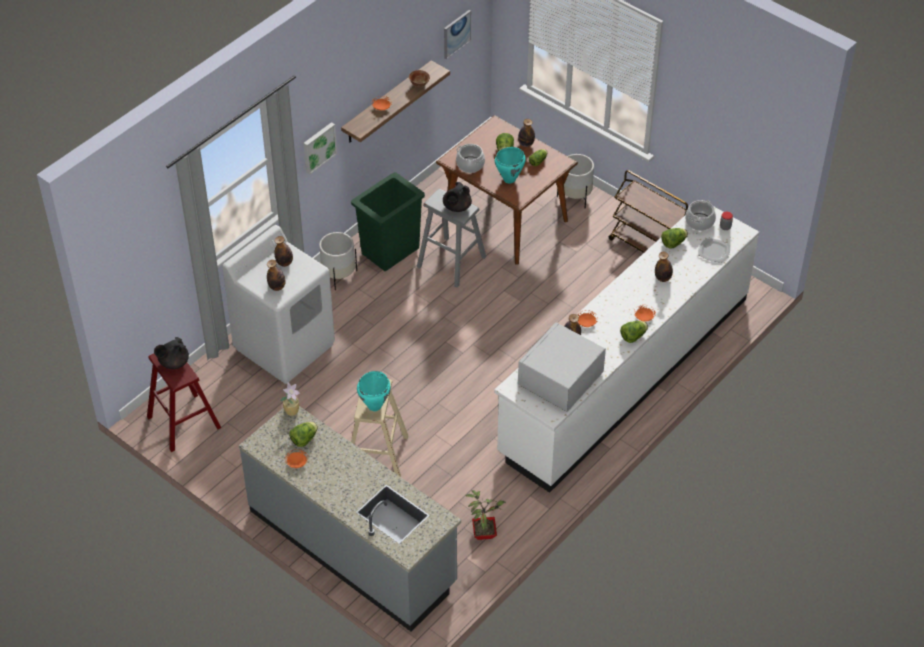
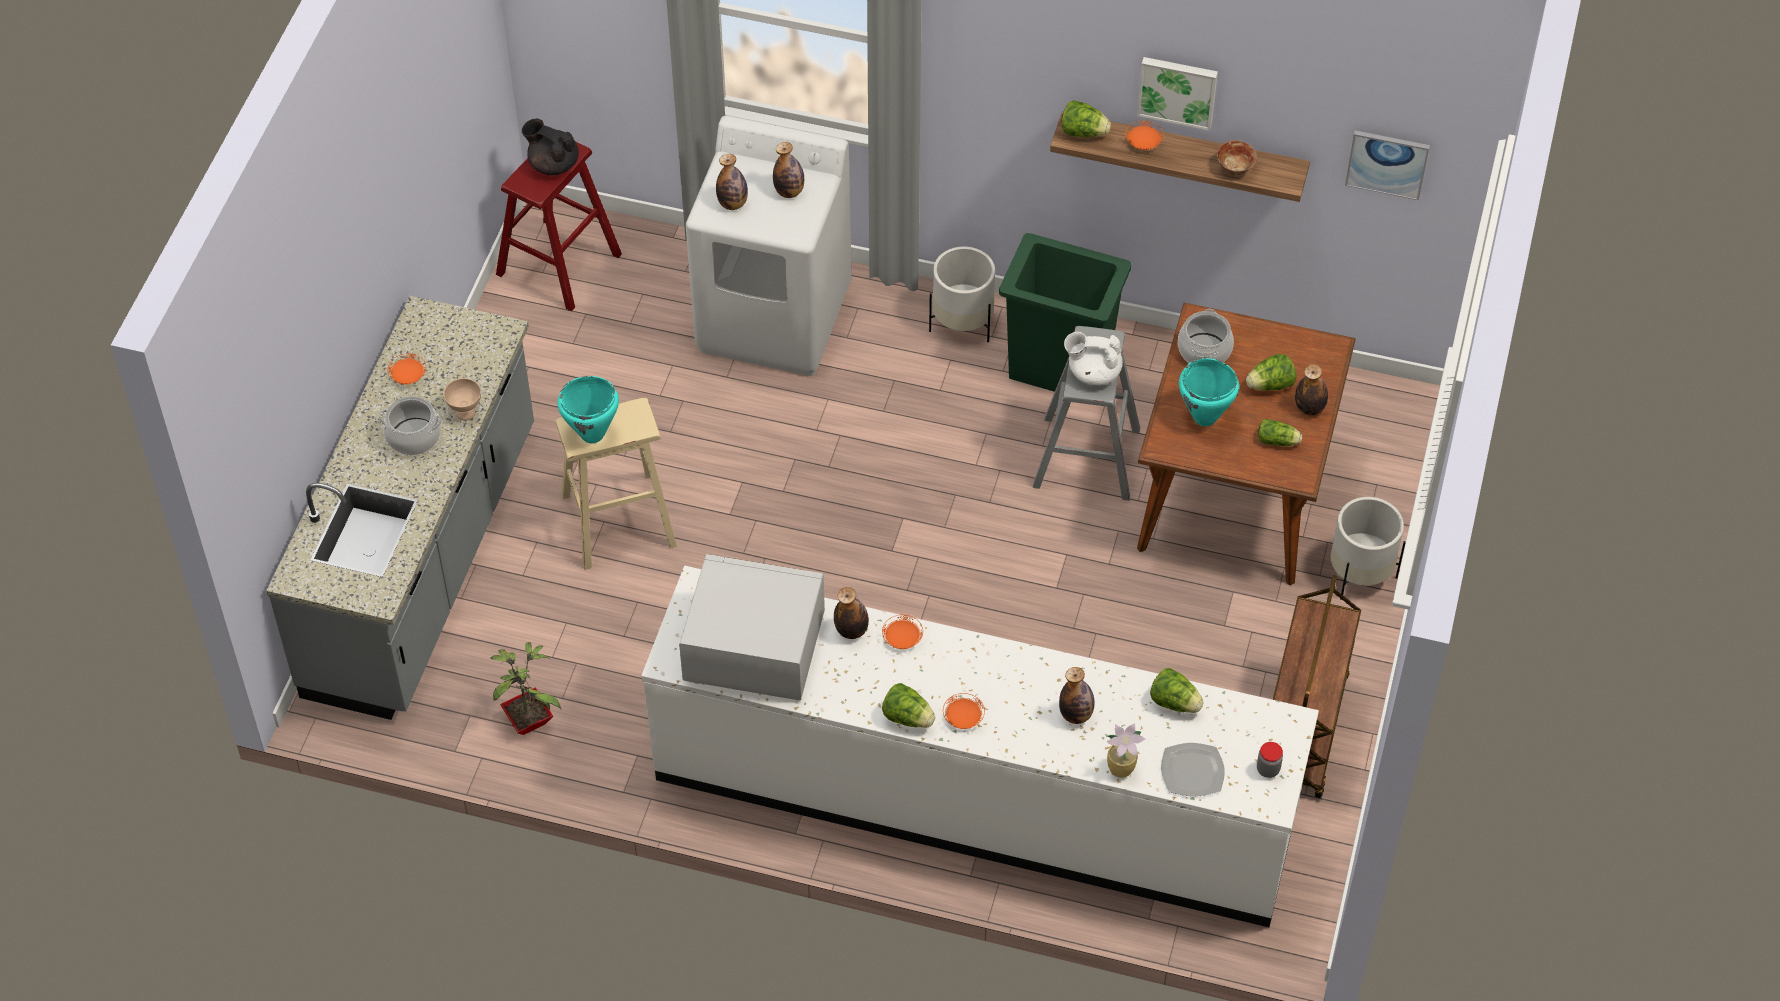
camera: 65 degrees right, 5 degrees up
potted plant [280,382,300,416] -> potted plant moved to [1106,723,1145,778]
lettuce [289,422,318,447] -> lettuce moved to [1062,100,1111,137]
picture [304,122,337,175] -> picture moved to [1137,57,1218,131]
black teapot [443,182,472,212] -> white teapot [1064,332,1123,385]
cooking pot [685,200,716,231] -> cooking pot moved to [379,396,442,455]
none -> beige bowl [444,378,481,420]

